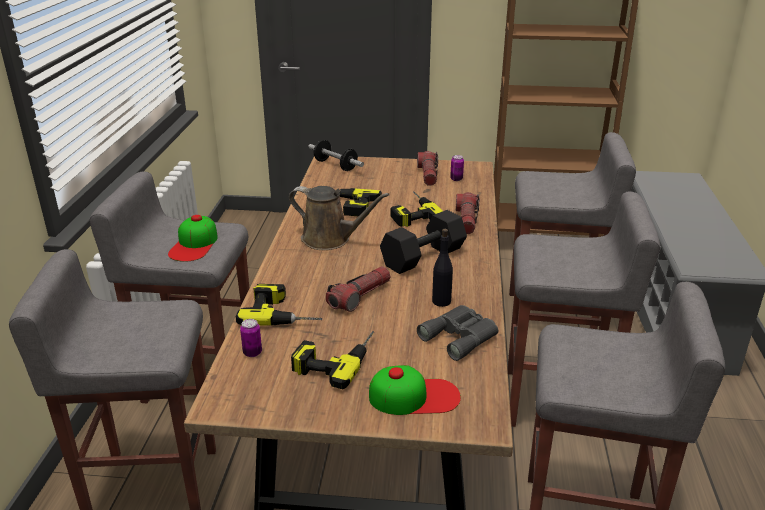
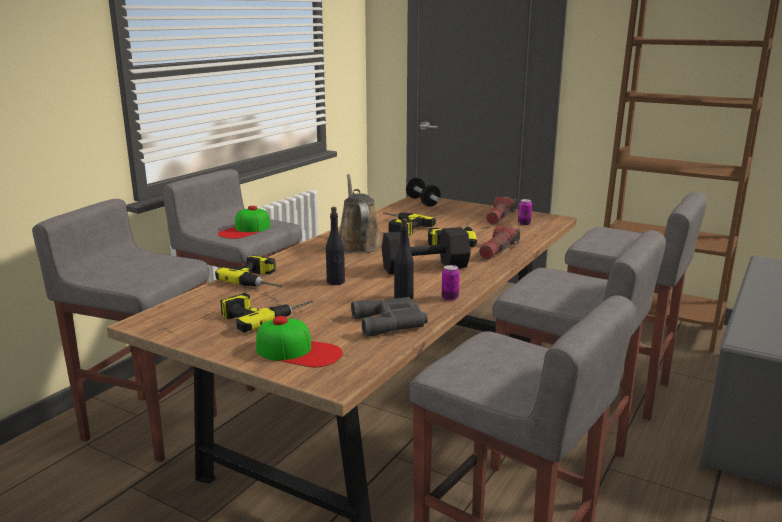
camera: 25 degrees right, 10 degrees down
can [240,319,262,357] -> can moved to [442,265,460,301]
brown watering can [289,186,390,250] -> brown watering can turned 150 degrees counterclockwise [339,174,382,253]
flashlight [326,266,390,312] -> black bottle [326,207,345,285]

